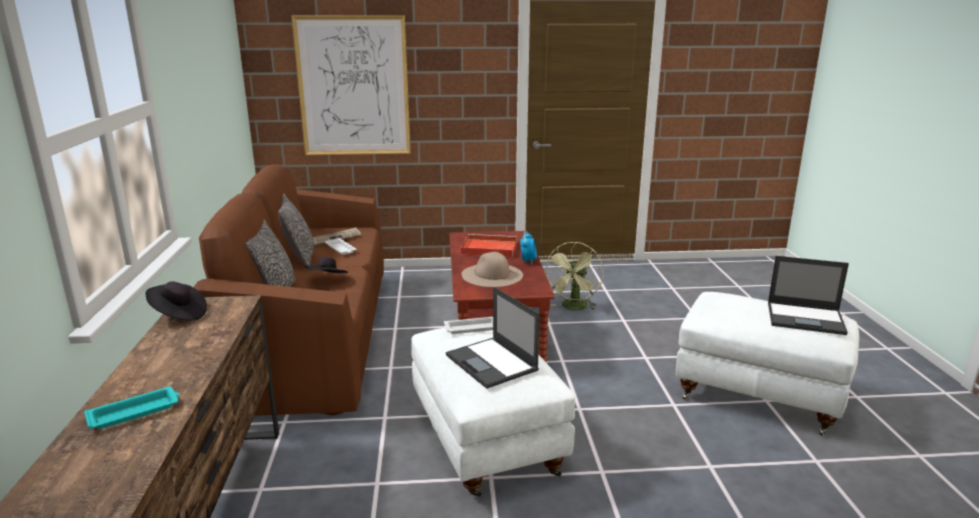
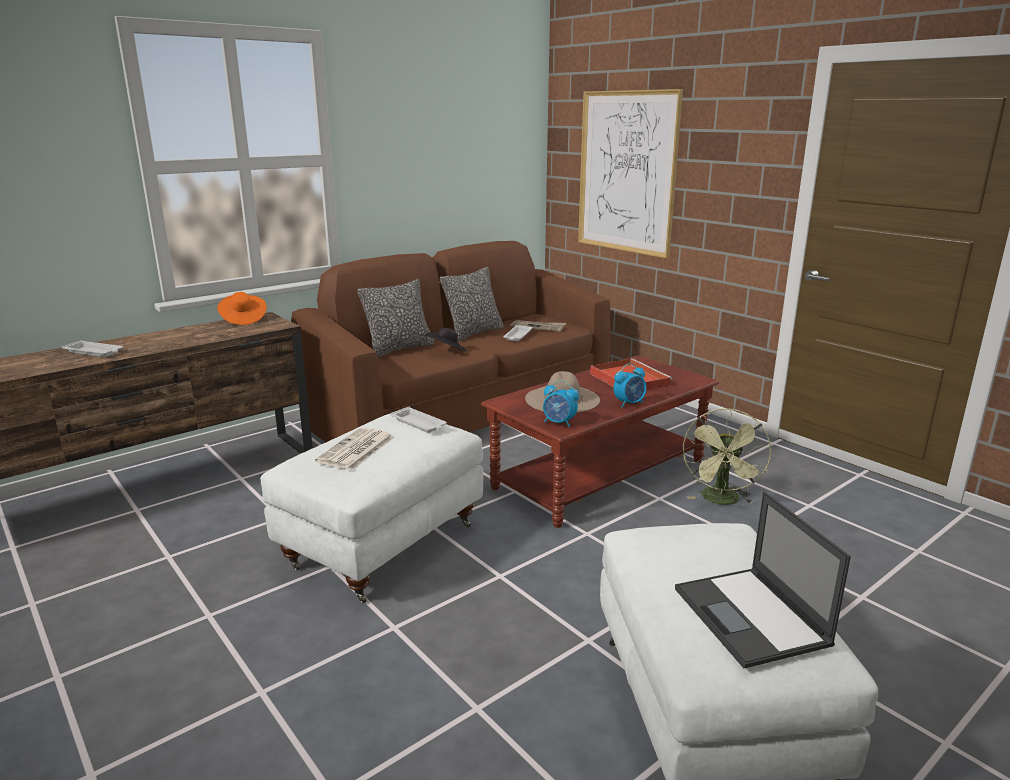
camera: 55 degrees right, 0 degrees up
turquoise tray [84,387,180,429] -> white tray [61,340,123,357]
black hat [146,281,207,321] -> orange hat [217,292,267,325]
laptop [446,287,540,389] -> newspaper [315,428,394,470]
green fan [546,242,604,311] -> green fan turned 60 degrees counterclockwise [683,408,771,505]
none -> alarm clock [543,380,579,427]

